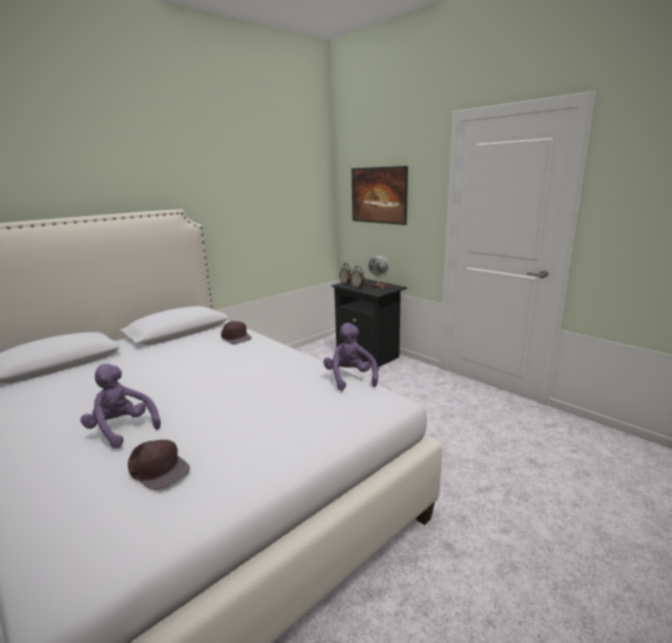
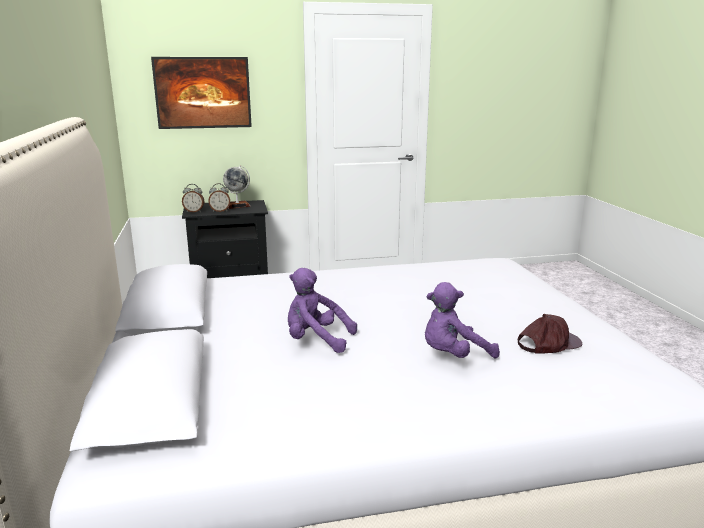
camera: 60 degrees left, 0 degrees up
brown cap [221,321,252,344] -> none
purple plush toy [324,323,378,391] -> purple plush toy moved to [288,268,357,353]

